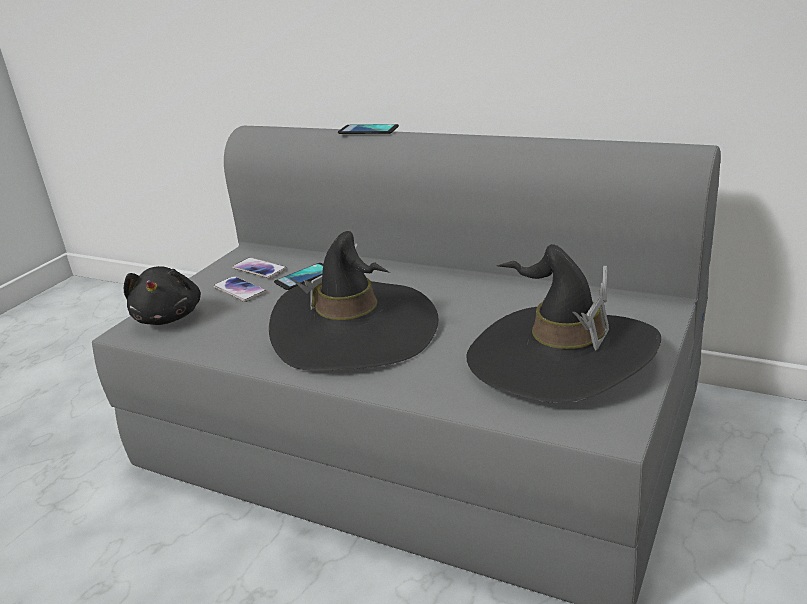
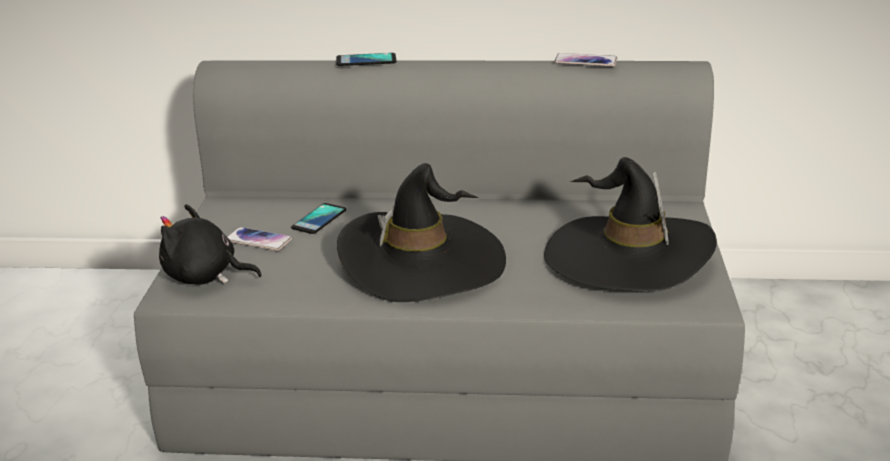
camera: 25 degrees left, 0 degrees up
black plush toy [124,266,201,325] -> black plush toy turned 135 degrees clockwise [159,204,262,284]
phone [232,257,287,278] -> phone moved to [554,53,617,67]

